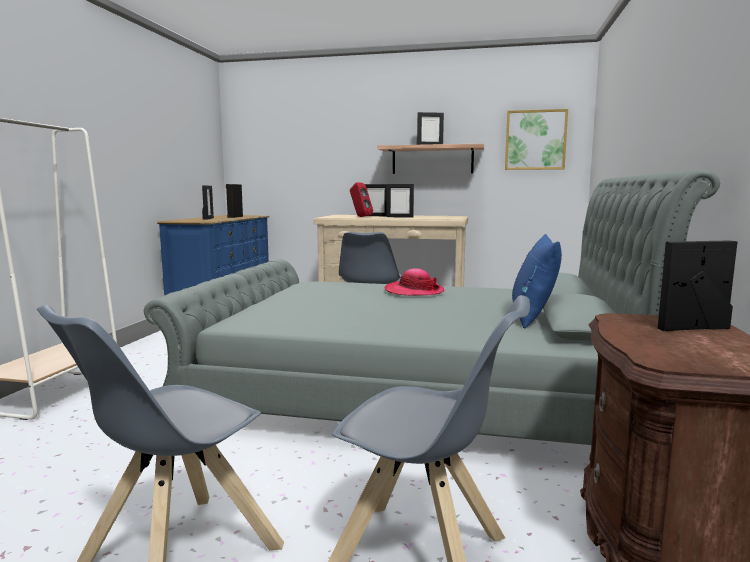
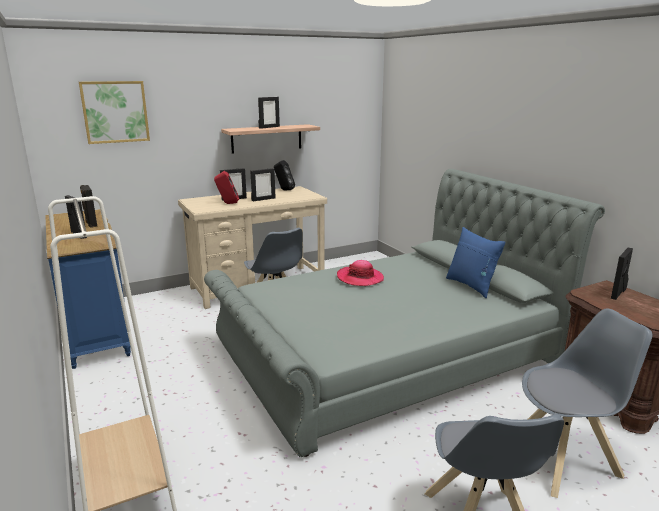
camera: 40 degrees left, 10 degrees up
picture [505,109,568,170] -> picture moved to [79,81,150,144]
none -> black speaker [274,160,295,190]

